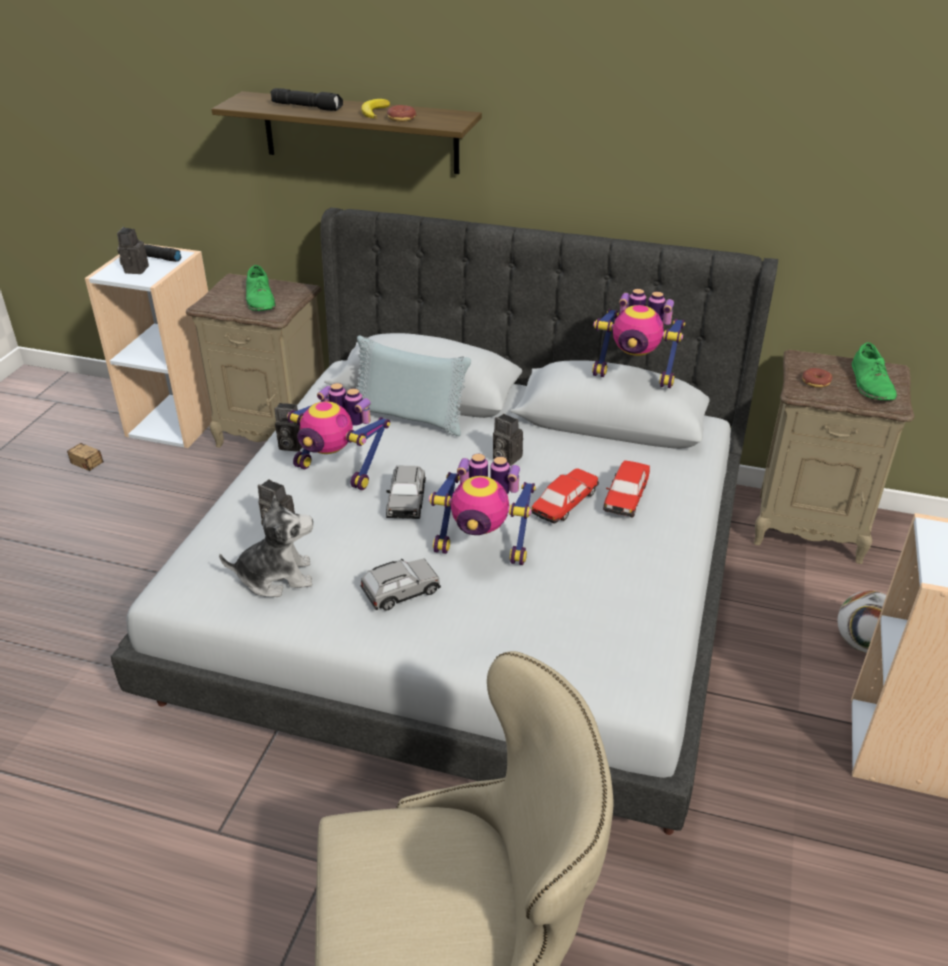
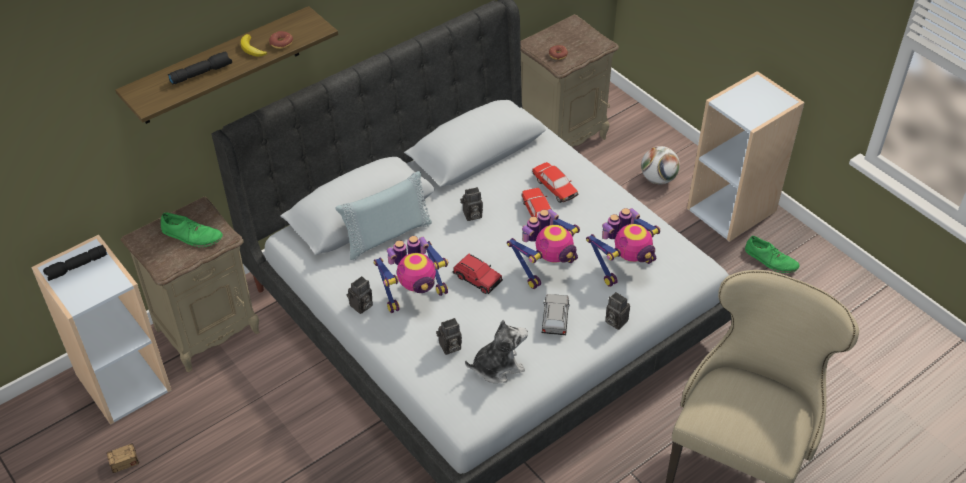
camera: 55 degrees left, 10 degrees up
camera [117,227,149,274] -> camera moved to [605,292,630,330]
plush toy [219,495,313,597] -> plush toy turned 45 degrees clockwise [465,320,528,383]
grey toy car [386,465,426,519] -> red toy car [453,254,503,294]
toy robot [592,289,685,388] -> toy robot moved to [586,208,660,287]
green shoe [852,342,897,400] -> green shoe moved to [745,236,800,273]

